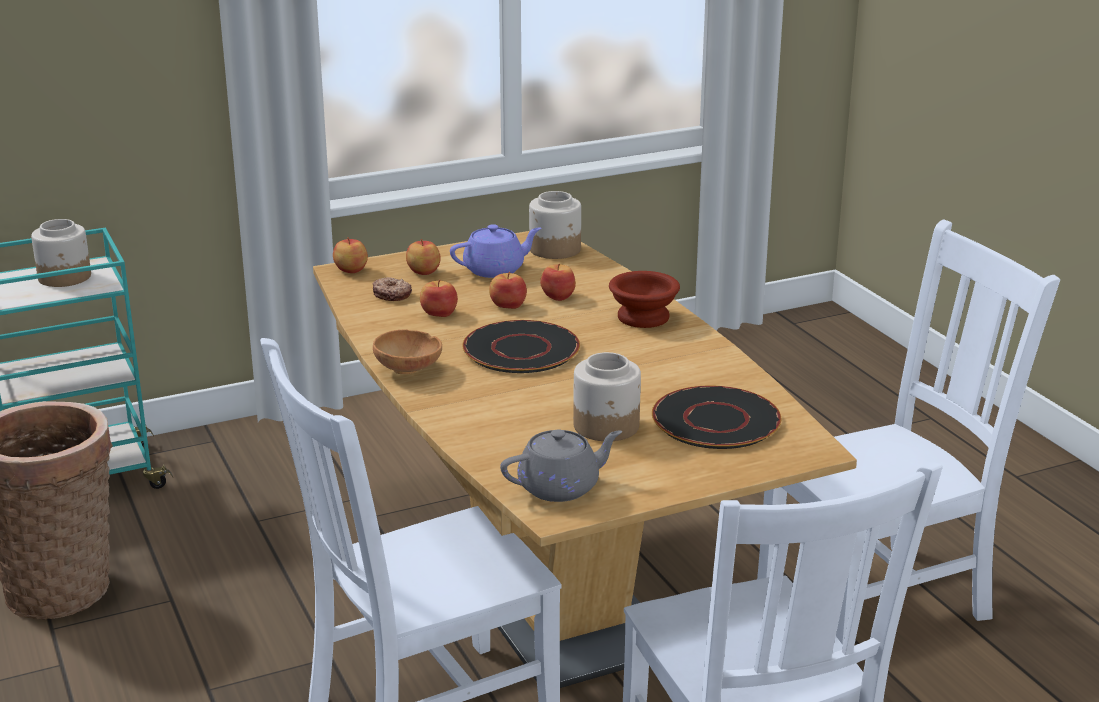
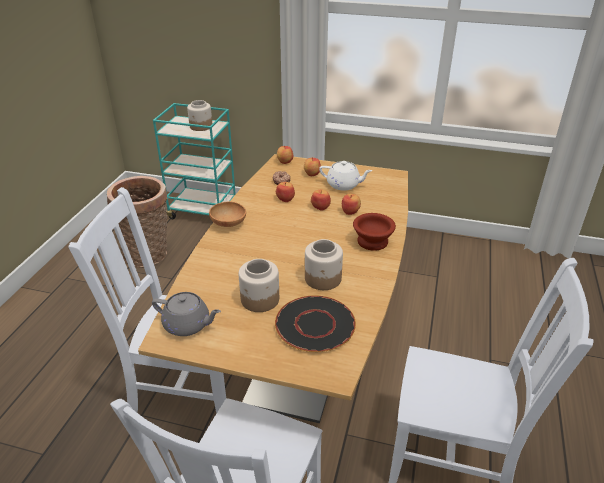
camera: 40 degrees right, 10 degrees up
purple teapot [450,224,541,278] -> white teapot [319,161,372,191]
black plate [462,320,580,373] -> none
jar [529,191,581,259] -> jar moved to [305,239,343,290]

